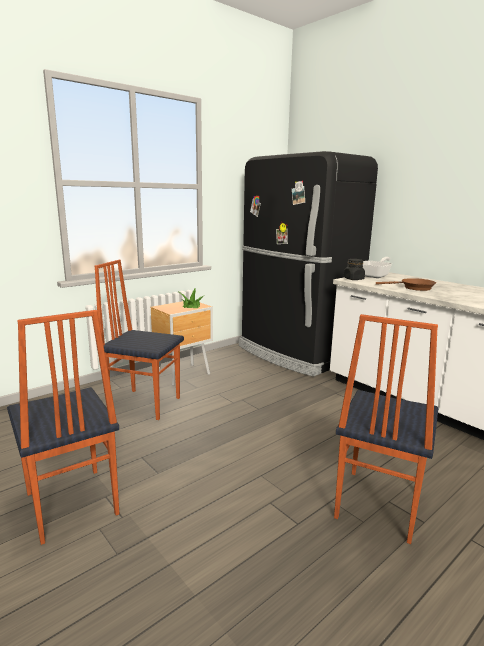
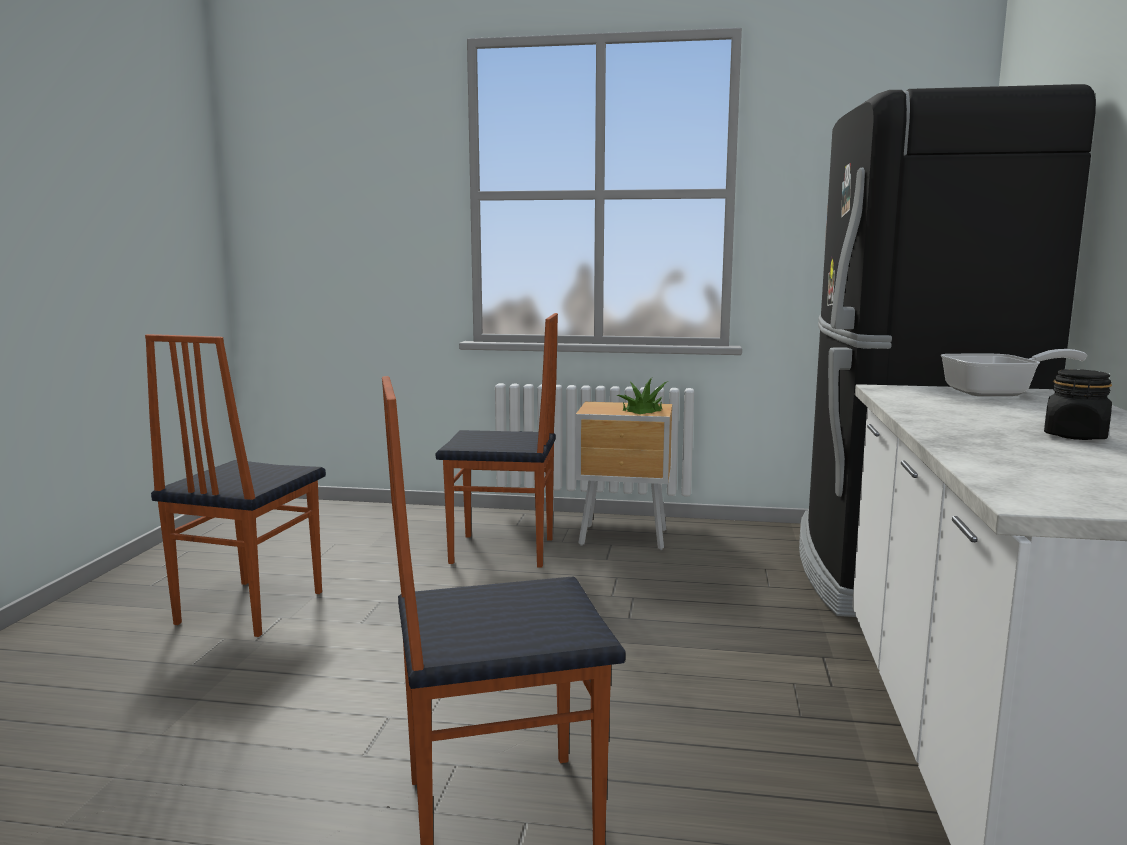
camera: 50 degrees right, 5 degrees down
chair [95,260,184,420] -> chair turned 120 degrees clockwise [436,313,558,568]
black jar [344,259,365,280] -> black jar moved to [1044,369,1112,440]
brown frying pan [376,278,436,291] -> none

